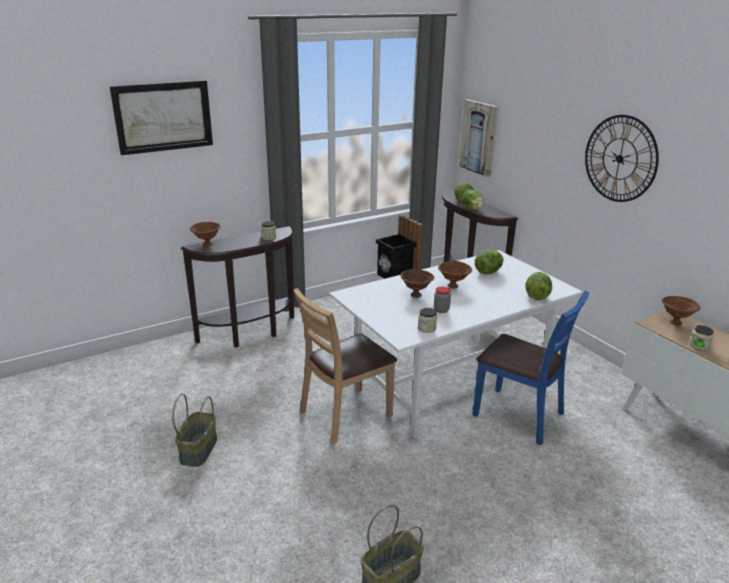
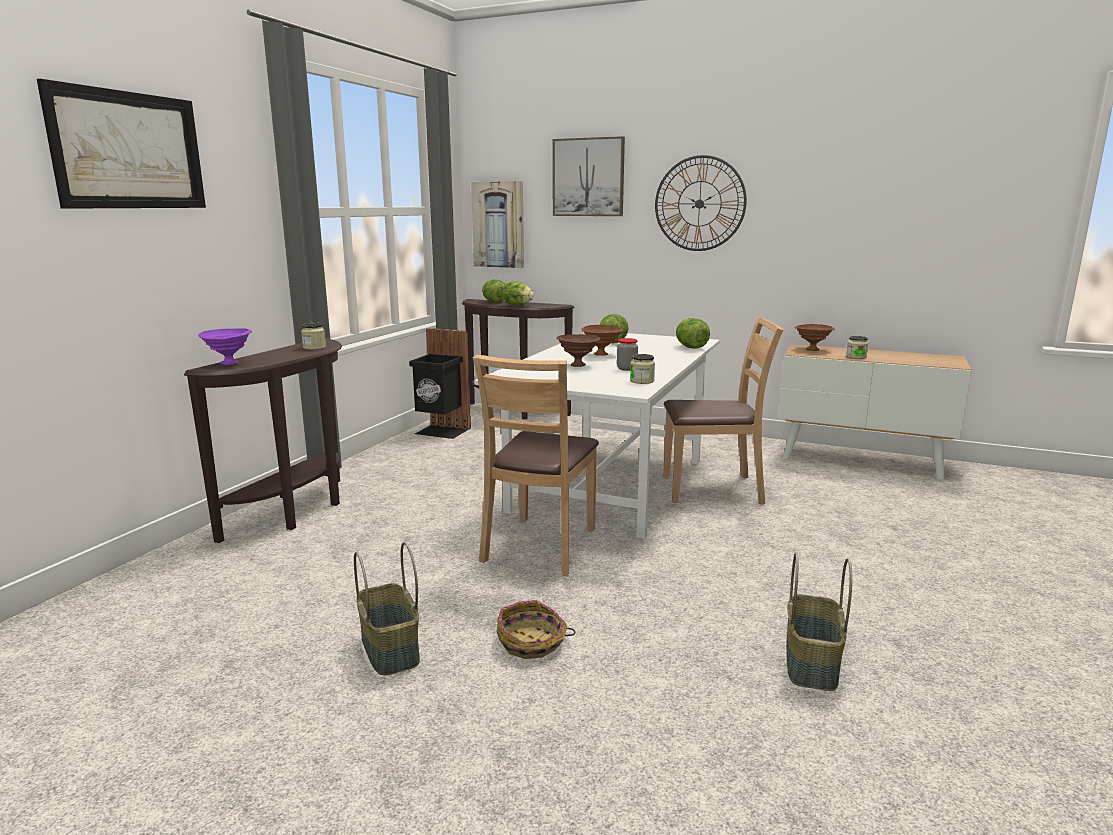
camera: 35 degrees left, 10 degrees down
brown bowl [190,222,221,247] -> purple bowl [198,328,252,365]
blue chair [473,290,589,445] -> brown chair [663,317,783,505]
none -> basket [497,600,575,659]
none -> picture [553,136,625,216]

